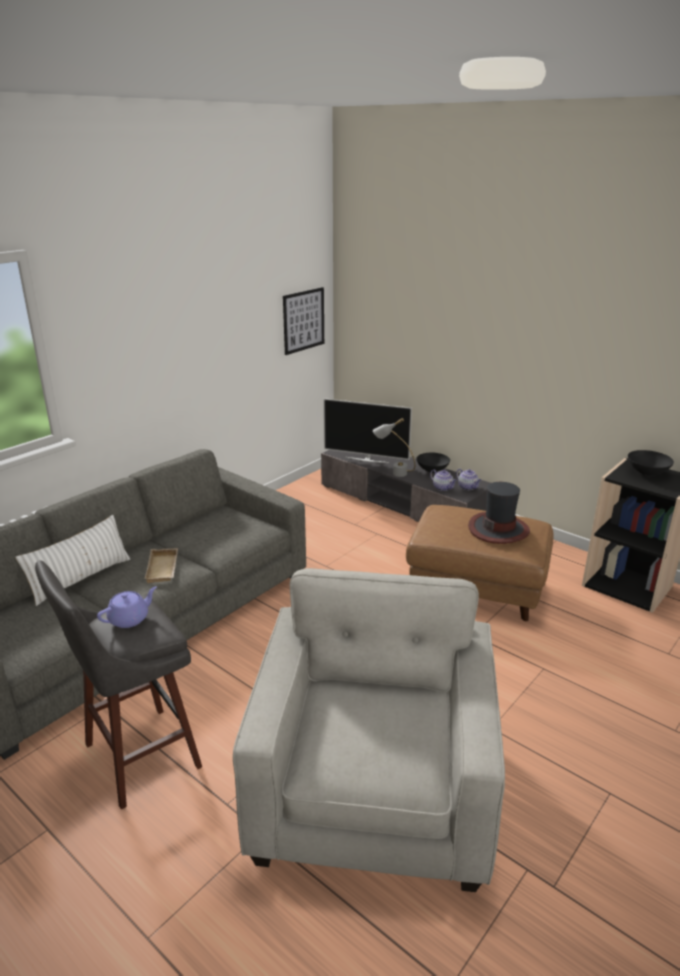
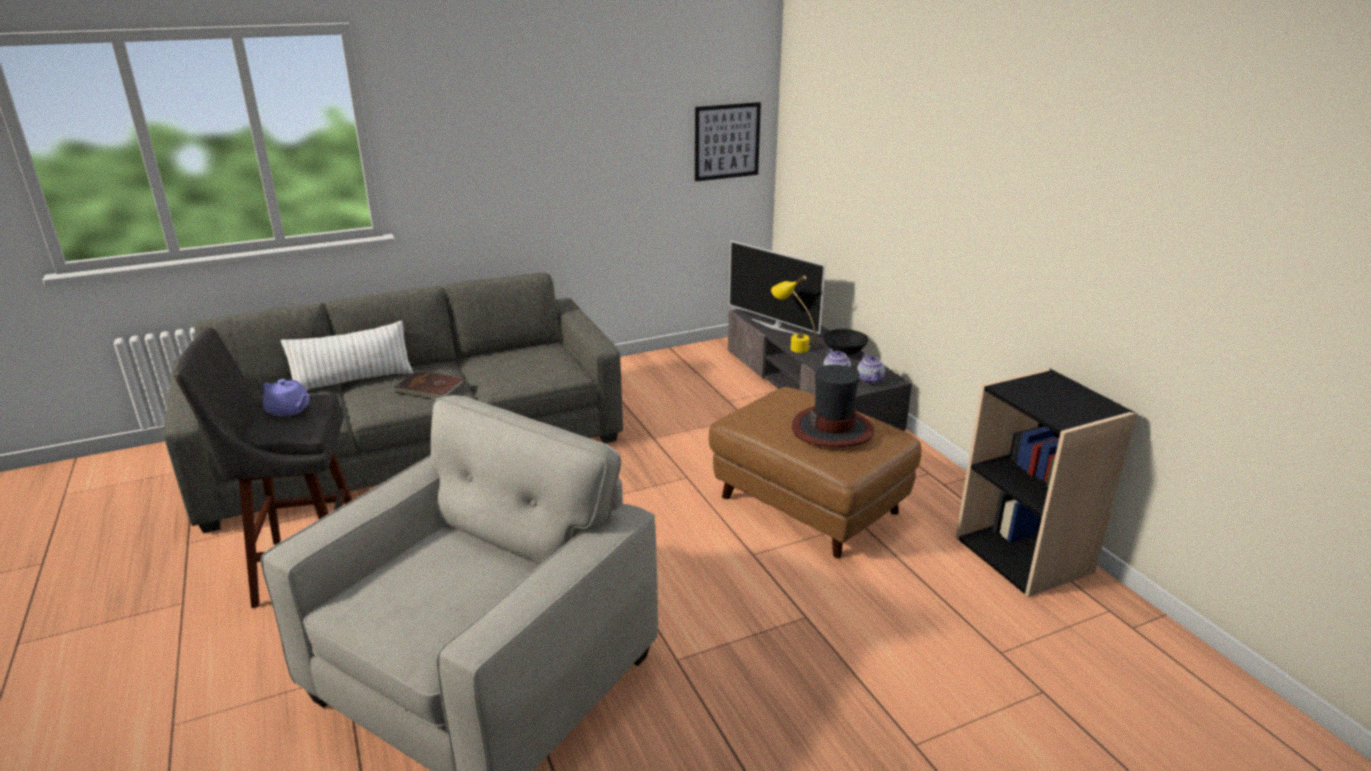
camera: 25 degrees right, 0 degrees up
purple teapot [97,586,157,628] -> purple teapot turned 45 degrees clockwise [262,379,310,417]
beige tray [144,548,178,583] -> brown book [394,370,465,399]
grey table lamp [373,418,415,477] -> yellow table lamp [771,275,816,353]
black bowl [628,450,674,476] -> none

